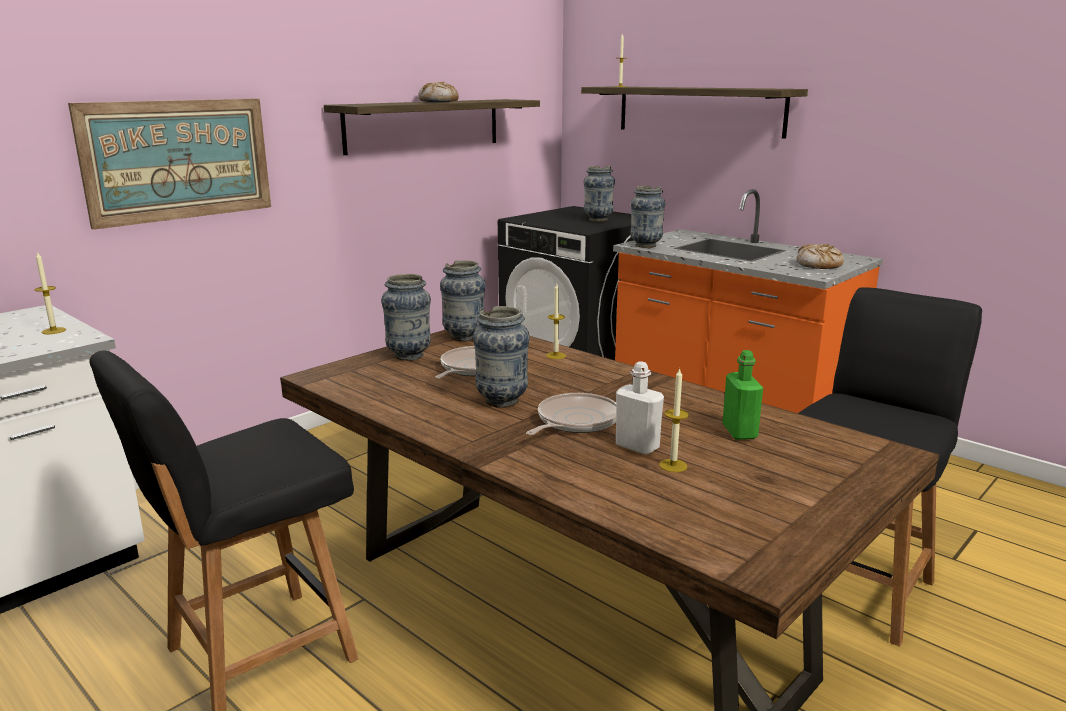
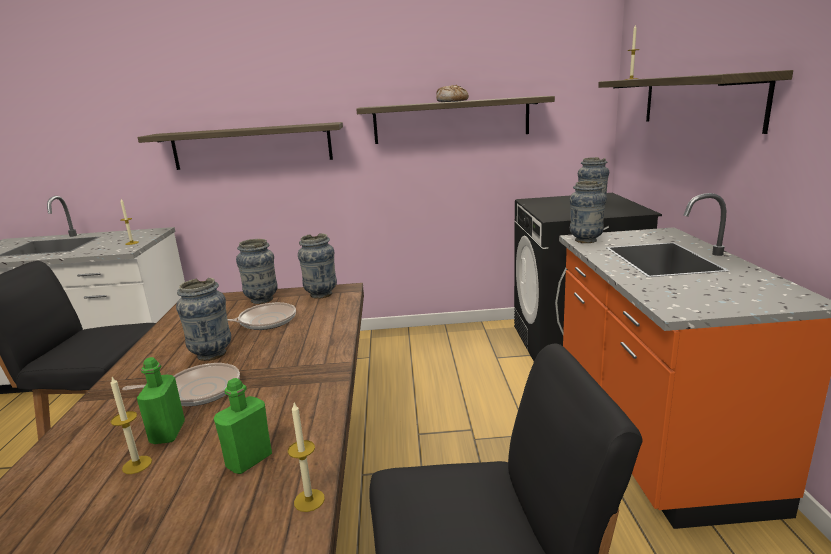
camera: 45 degrees right, 0 degrees up
picture [68,99,271,230] -> shelf [138,122,343,170]
candle [546,284,566,359] -> candle moved to [288,403,325,512]
white bottle [616,361,664,455] -> green bottle [137,357,185,444]
bread [796,244,844,269] -> none

